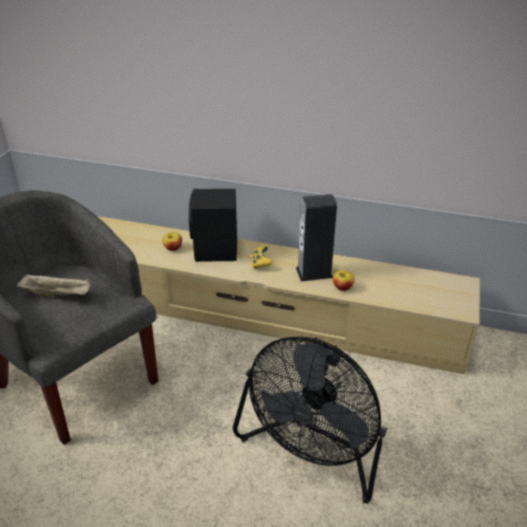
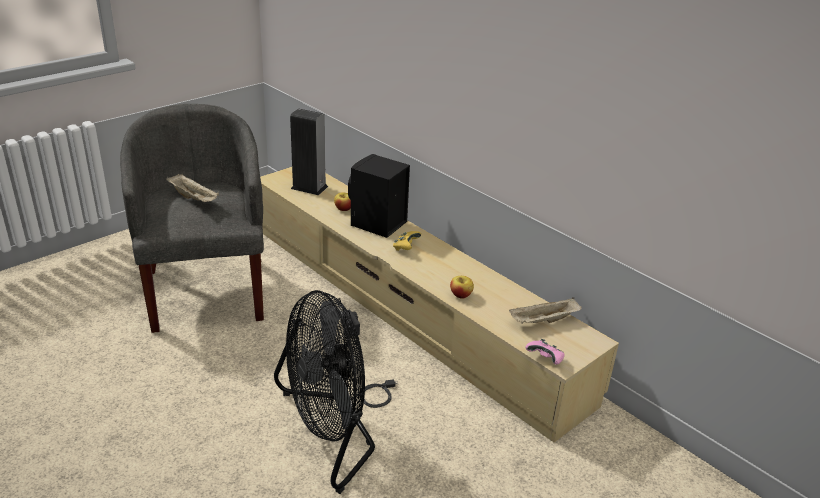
camera: 30 degrees right, 5 degrees down
speaker [296,194,337,282] -> speaker moved to [290,108,328,195]
none -> beige tray [509,297,581,324]
none -> pink game controller [526,339,565,365]

